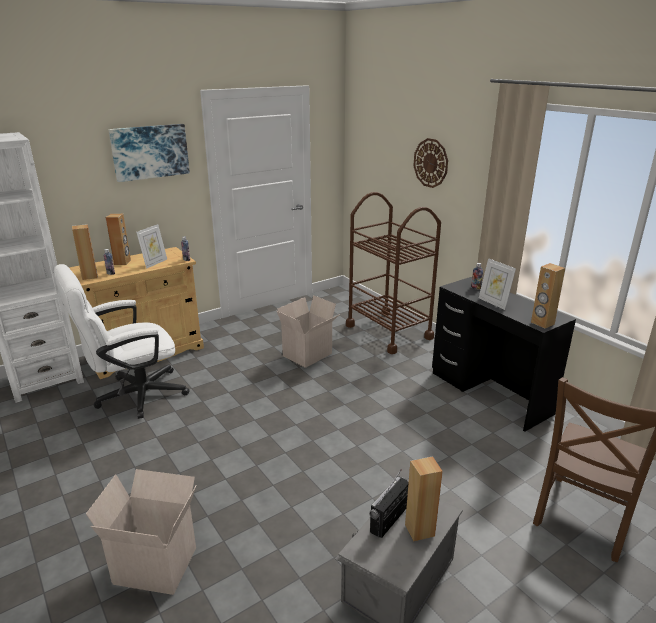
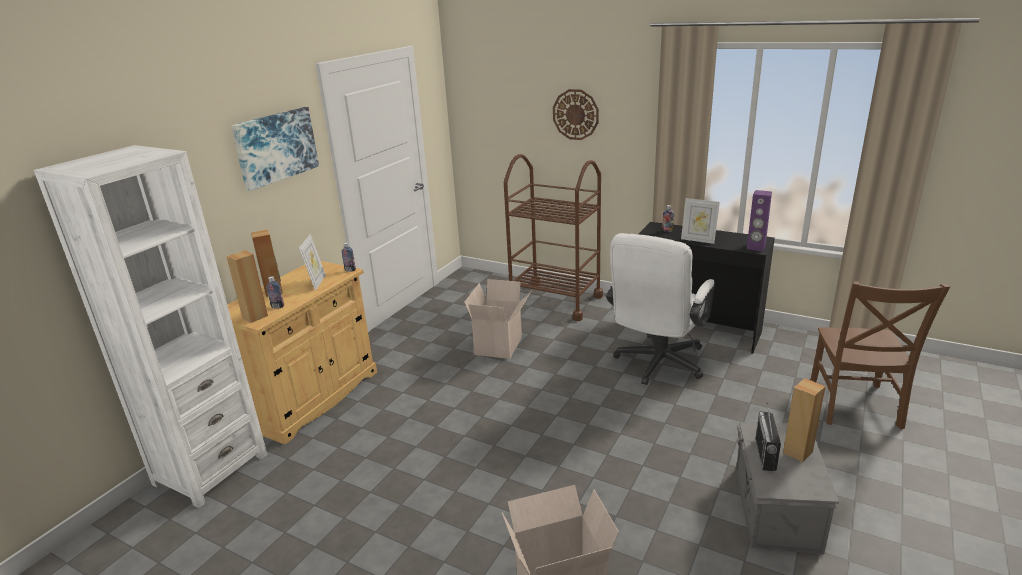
camera: 25 degrees left, 0 degrees up
white office chair [54,264,190,419] -> white office chair moved to [606,233,715,385]
brown speaker [531,263,565,329] -> purple speaker [747,190,772,251]

